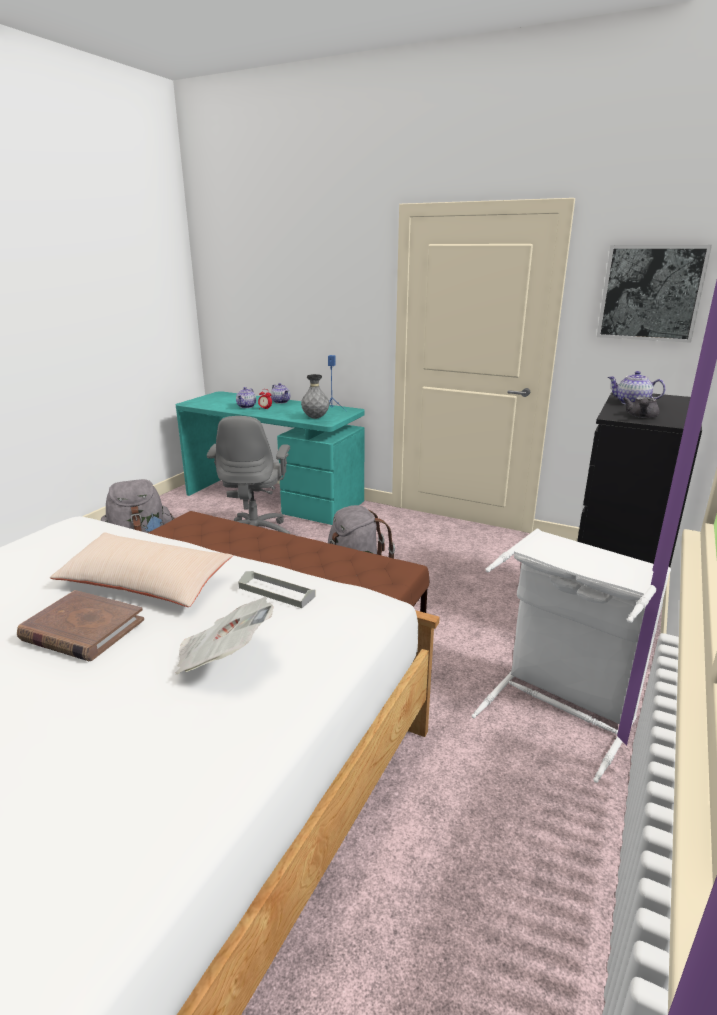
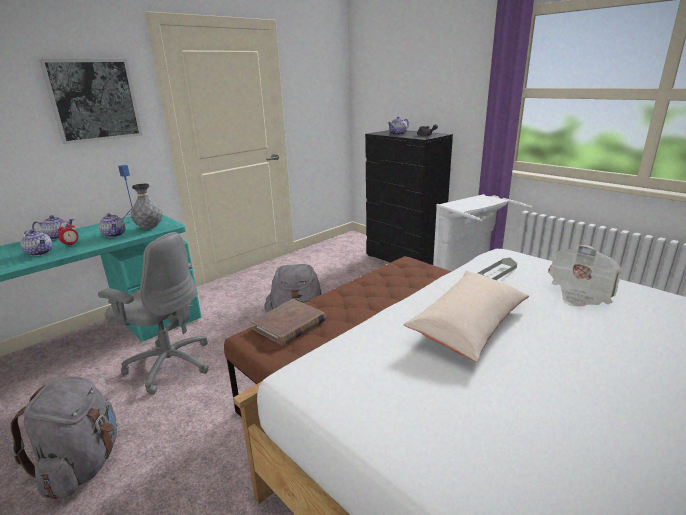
camera: 70 degrees left, 0 degrees up
brown book [17,590,144,661] -> brown book moved to [251,299,326,345]
picture [597,245,712,343] -> picture moved to [39,59,142,144]
none -> teapot [99,213,125,238]

